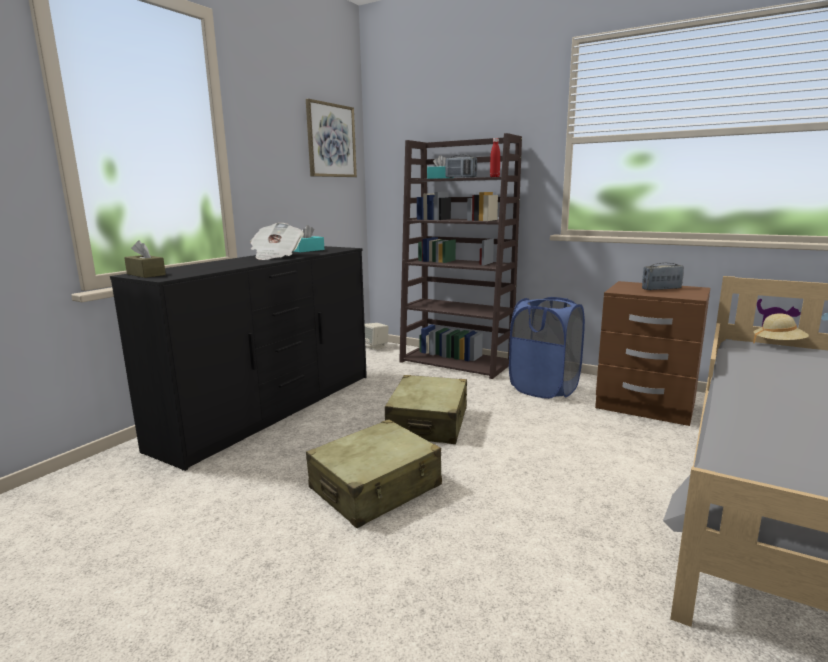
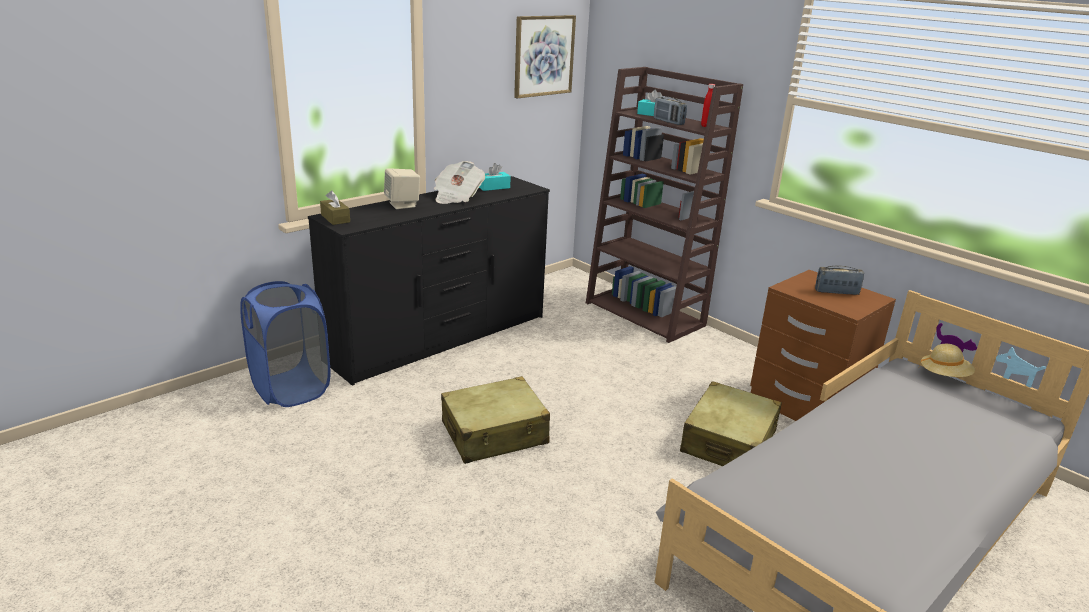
camera: 15 degrees right, 10 degrees up
beige speaker [365,323,389,350] -> beige speaker moved to [384,169,420,209]
beige suitcase [385,375,467,444] -> beige suitcase moved to [680,381,782,466]
blue laundry basket [509,297,585,399] -> blue laundry basket moved to [240,281,330,407]

